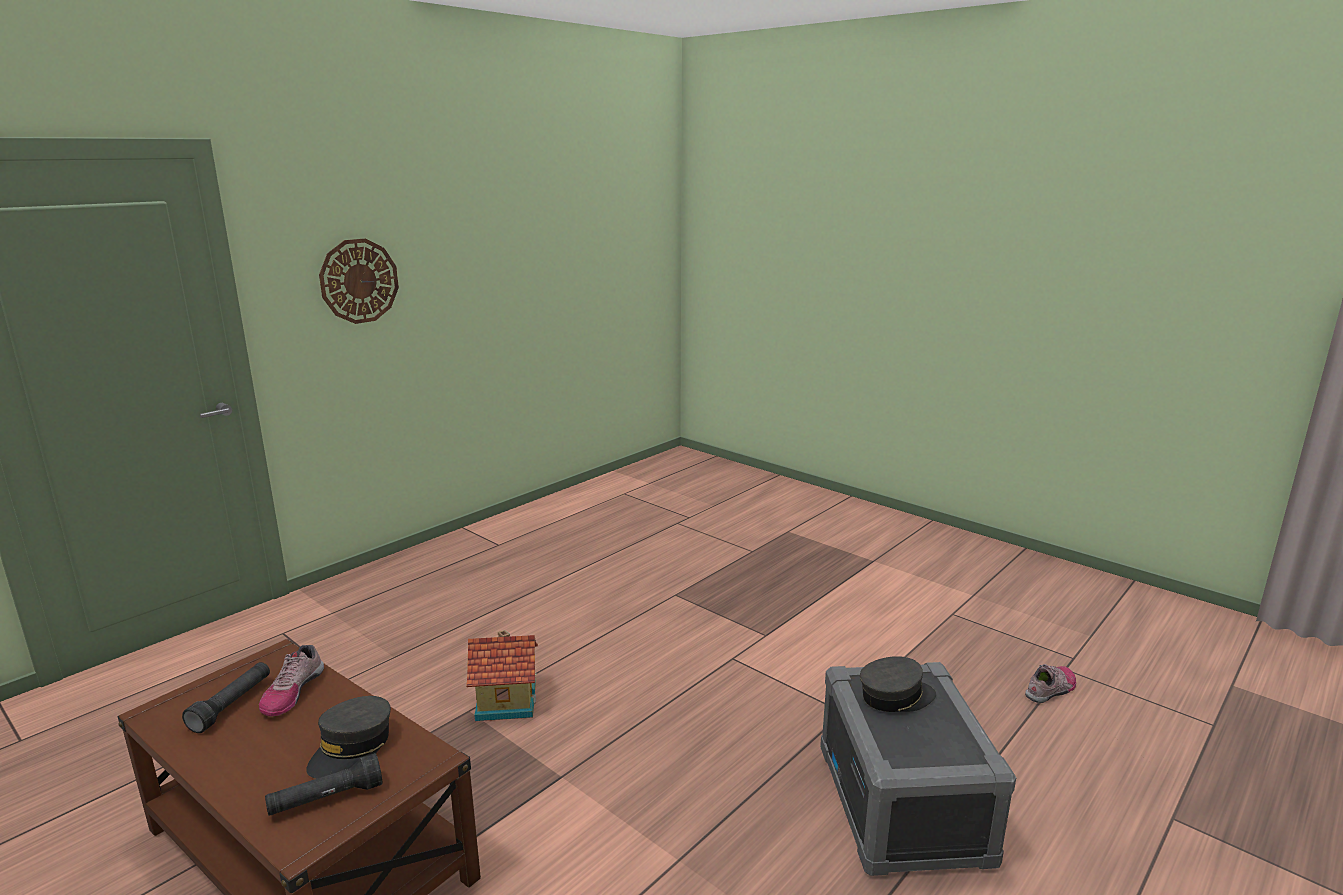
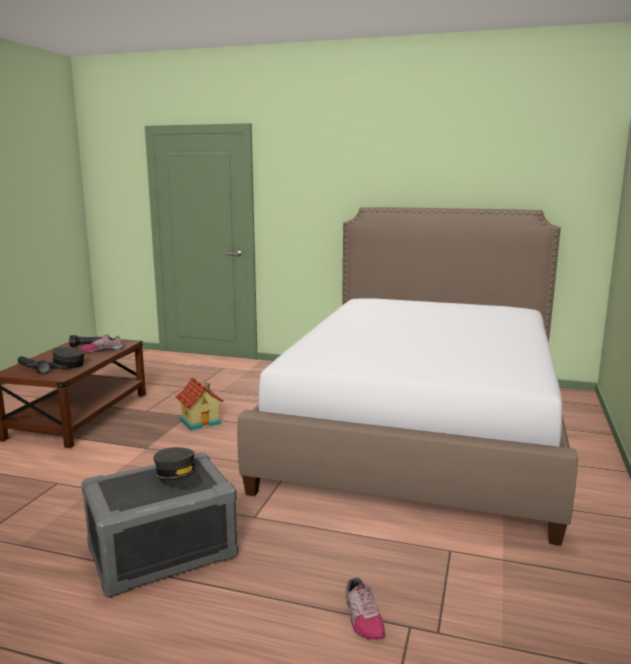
camera: 65 degrees right, 5 degrees down
wall clock [319,239,399,324] -> none
shoe [1025,664,1076,703] -> shoe turned 45 degrees clockwise [346,577,385,640]
none -> bed [237,207,578,546]

